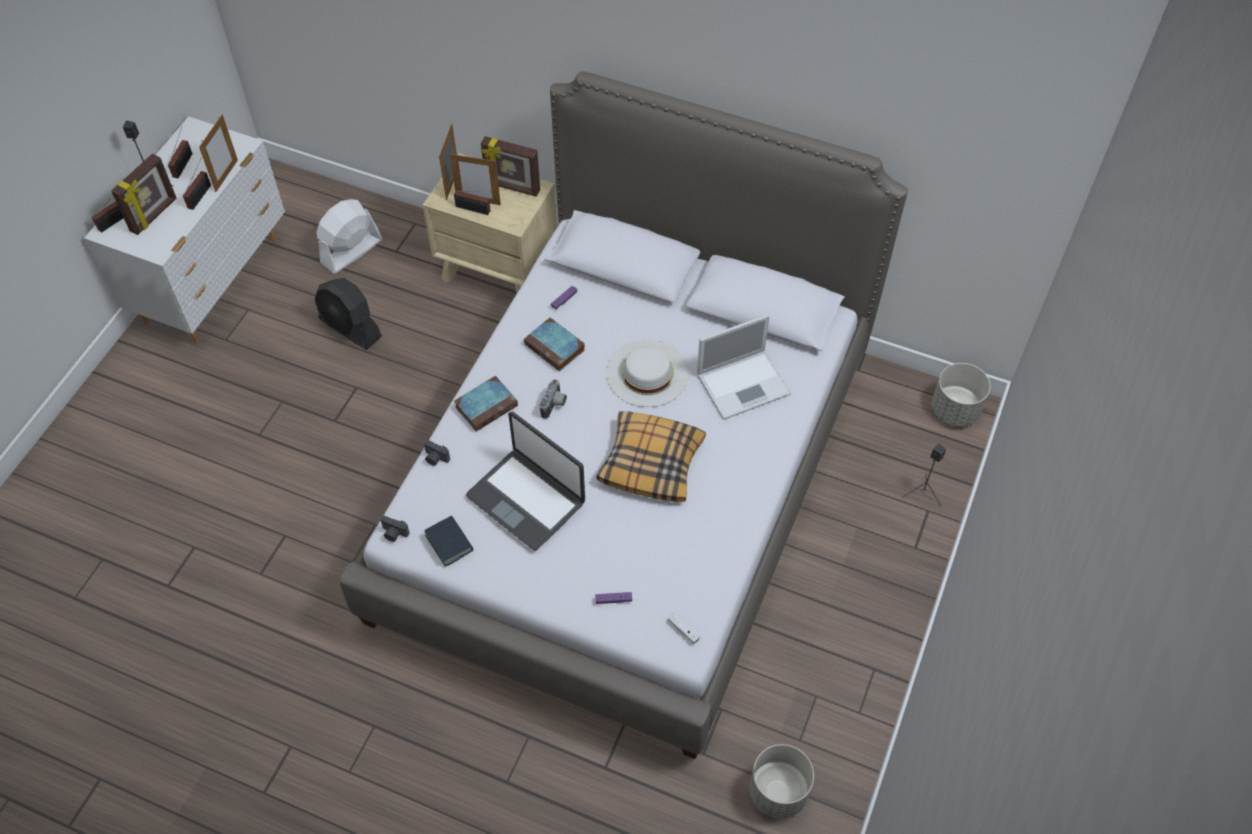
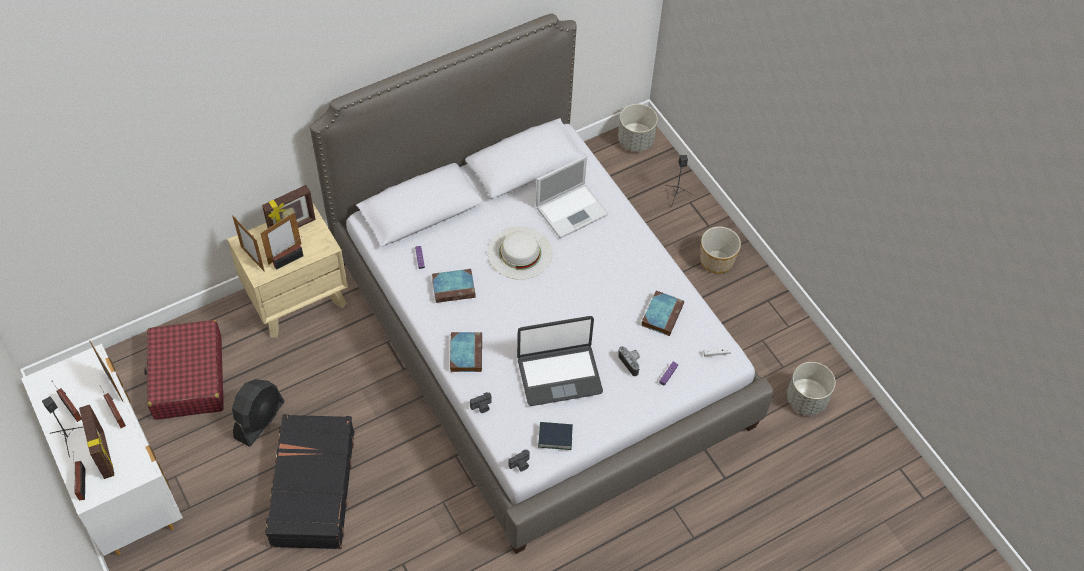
camera: 55 degrees left, 0 degrees up
black fan [314,278,382,350] -> black fan turned 45 degrees counterclockwise [232,379,284,447]
white fan [317,199,382,273] -> red suitcase [144,320,224,420]
camera [540,380,567,419] -> camera moved to [618,346,640,376]
pillow [596,411,706,502] -> none
laptop [697,314,791,420] -> laptop turned 45 degrees clockwise [536,155,608,239]
none -> black suitcase [265,414,355,549]
none -> book [641,291,684,336]
none -> planter [700,226,741,274]

